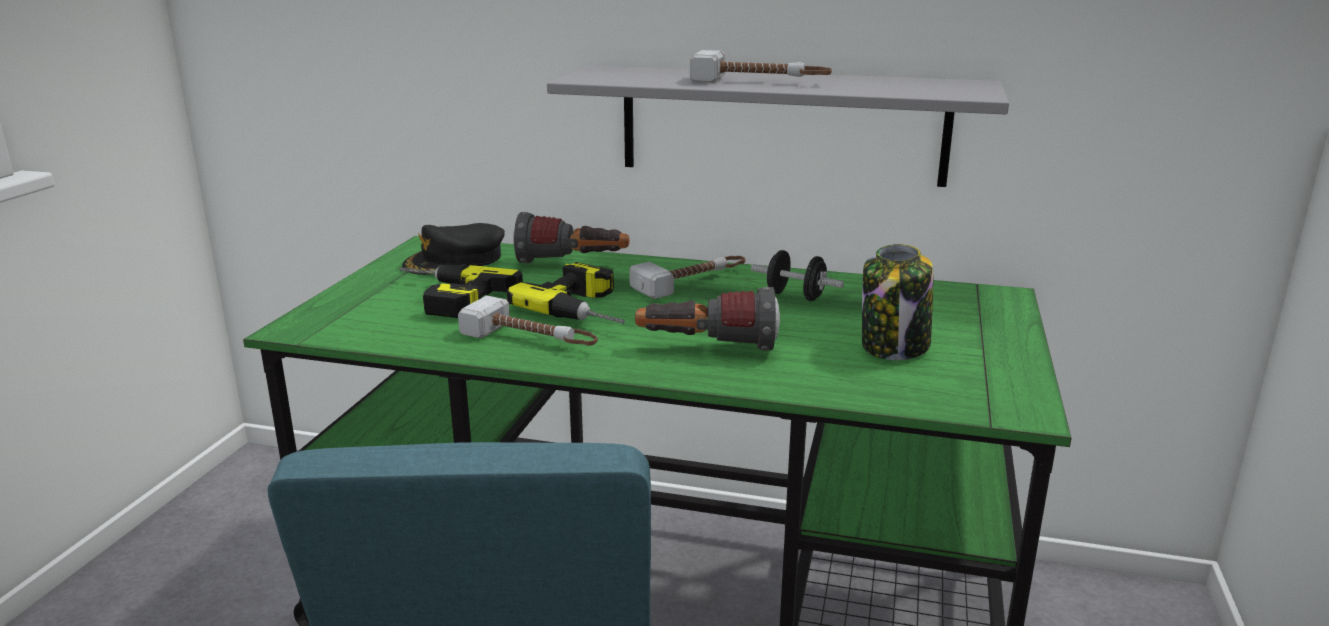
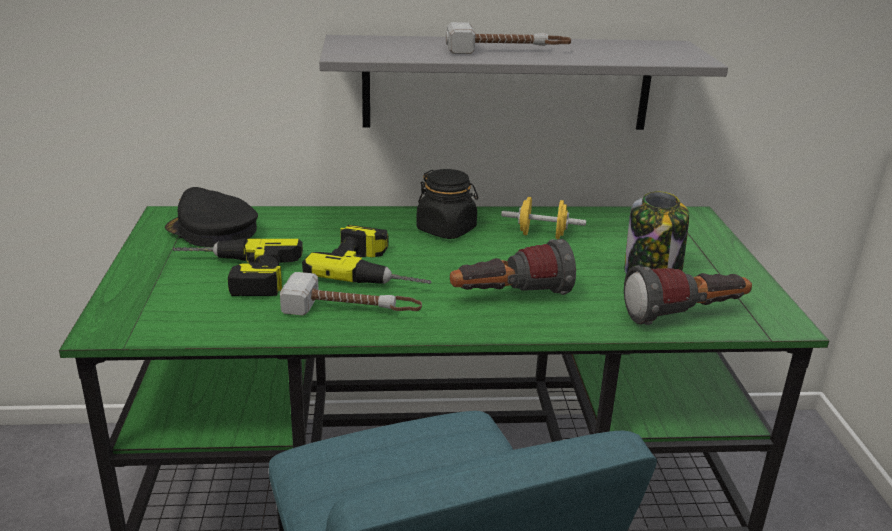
camera: 20 degrees left, 5 degrees up
black cap [402,223,505,275] -> black cap turned 90 degrees clockwise [165,187,258,247]
flashlight [513,212,629,263] -> flashlight moved to [624,265,752,325]
hammer [629,256,745,299] -> black jar [416,169,478,239]
black dumbbell [751,250,844,301] -> yellow dumbbell [501,197,586,239]

